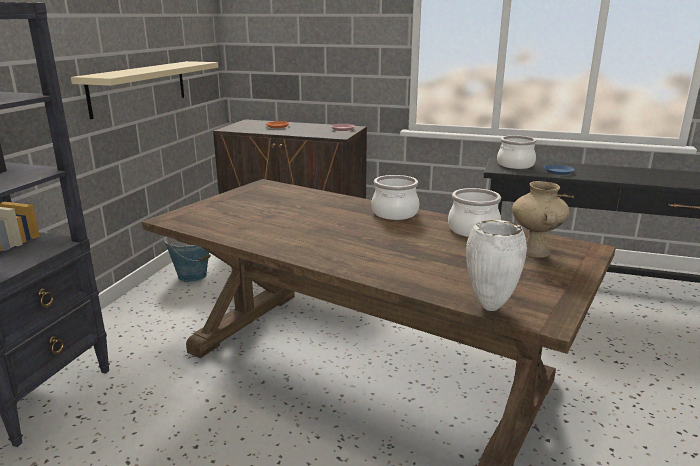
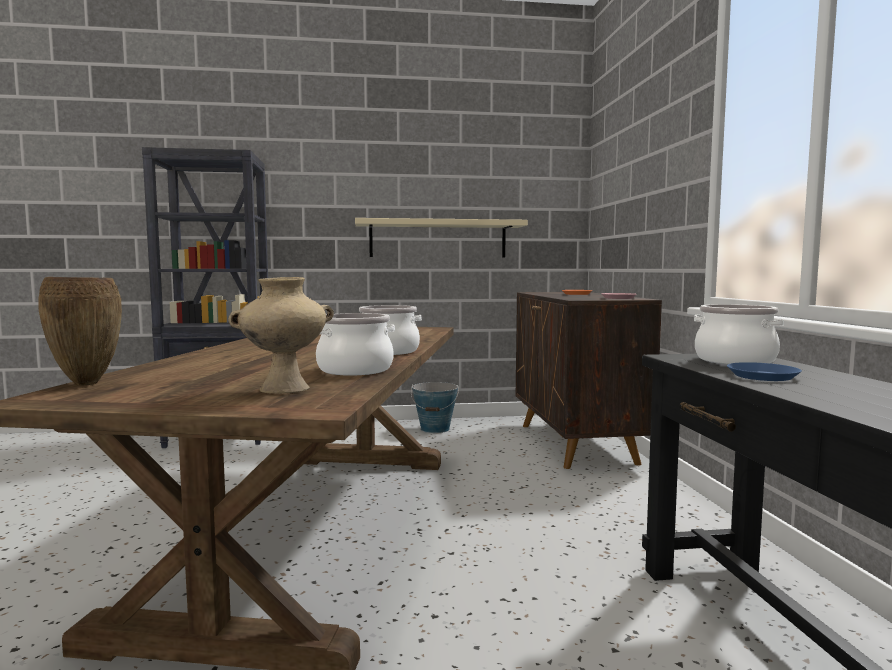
camera: 65 degrees right, 15 degrees down
white vase [466,220,527,311] -> brown vase [38,277,122,386]

